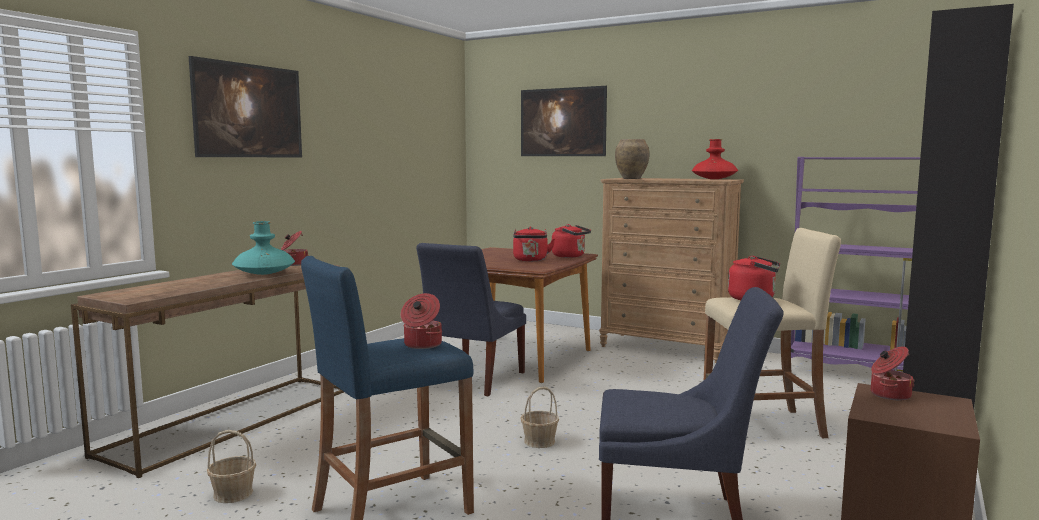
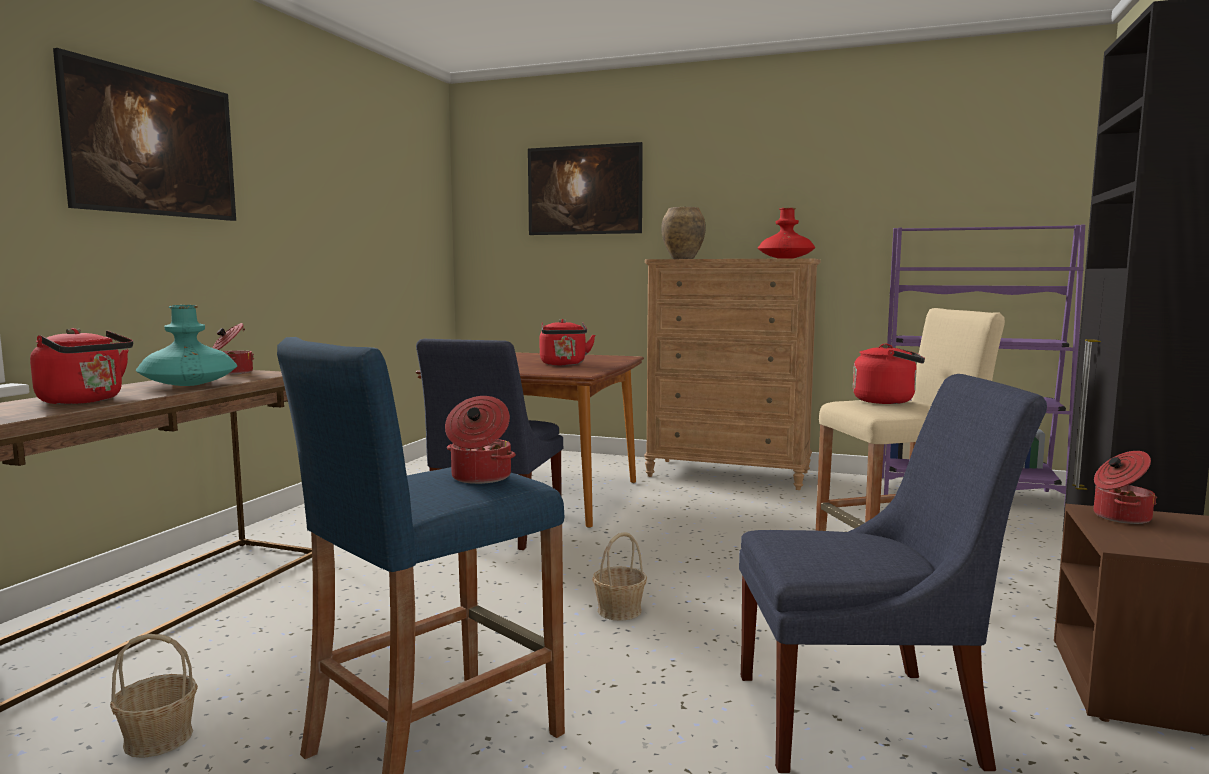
camera: 10 degrees left, 0 degrees up
red kettle [552,224,591,258] -> red kettle moved to [30,328,133,404]

